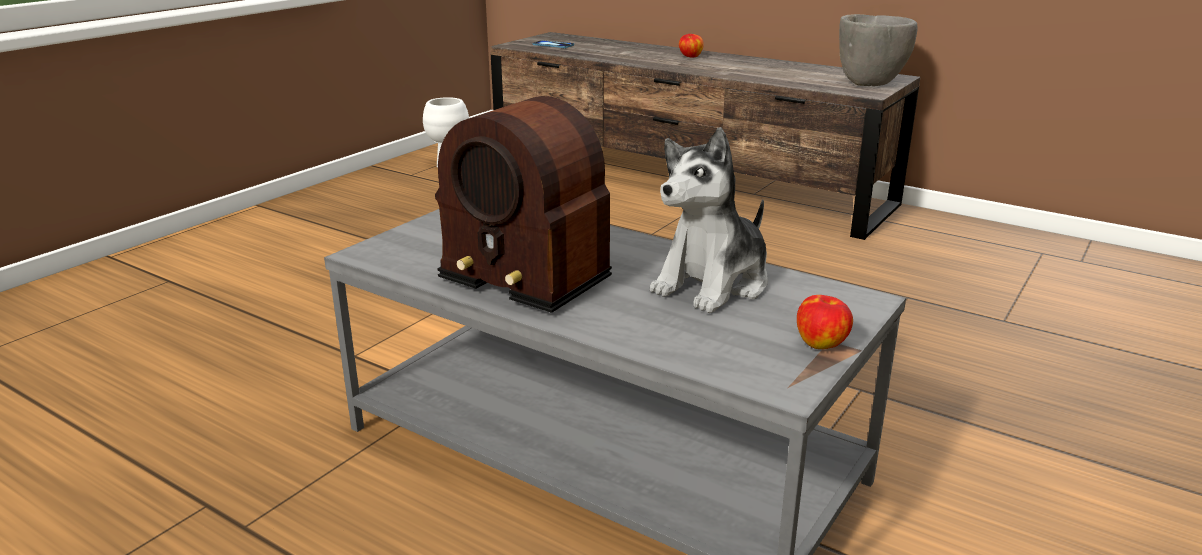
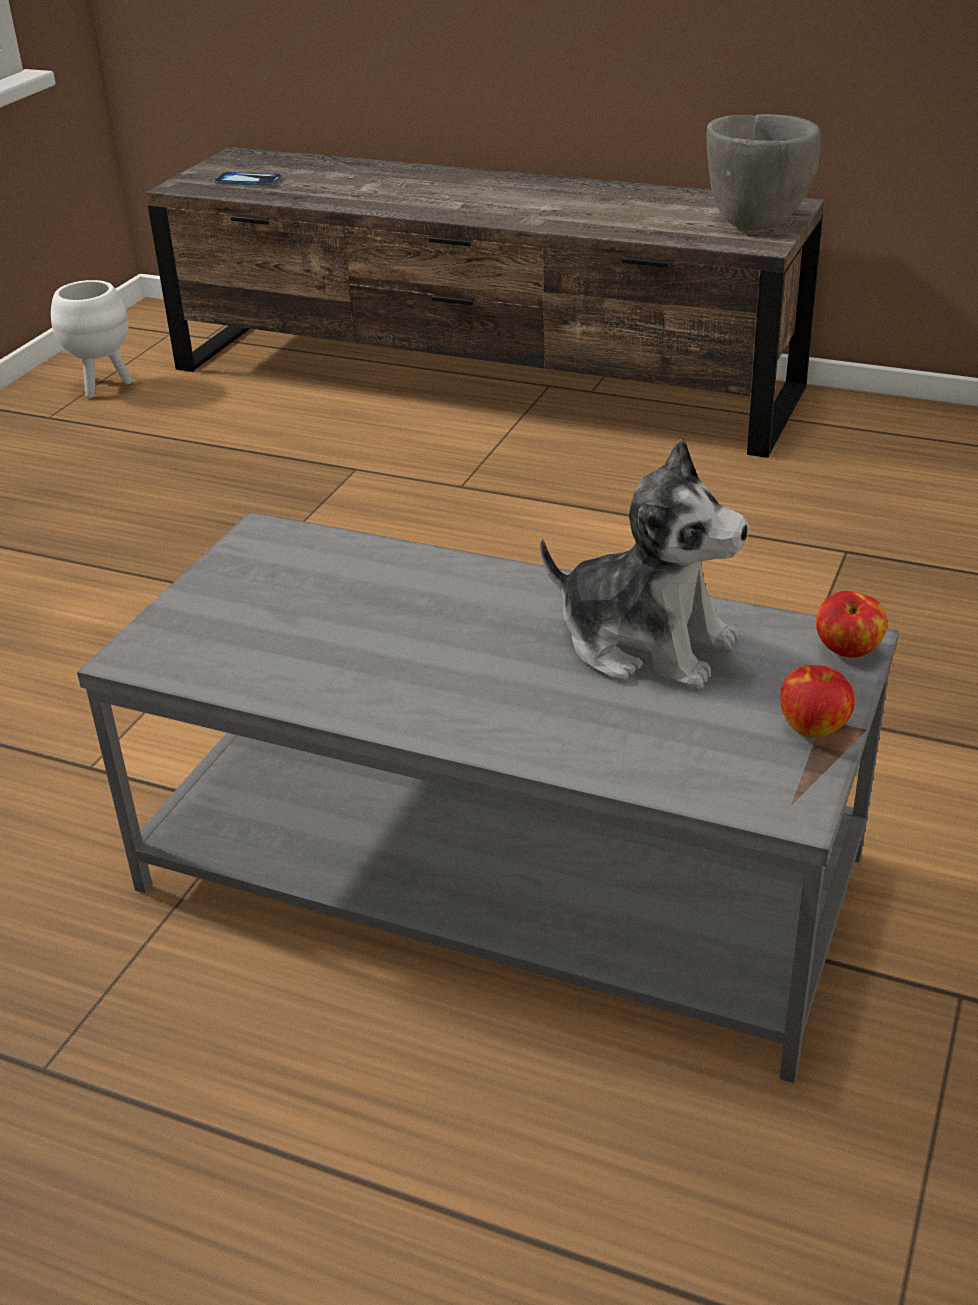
camera: 10 degrees left, 10 degrees up
radio [435,96,612,313] -> none
plush toy [650,127,768,313] -> plush toy turned 90 degrees counterclockwise [540,438,749,689]
apple [679,34,704,58] -> apple moved to [816,591,887,658]

